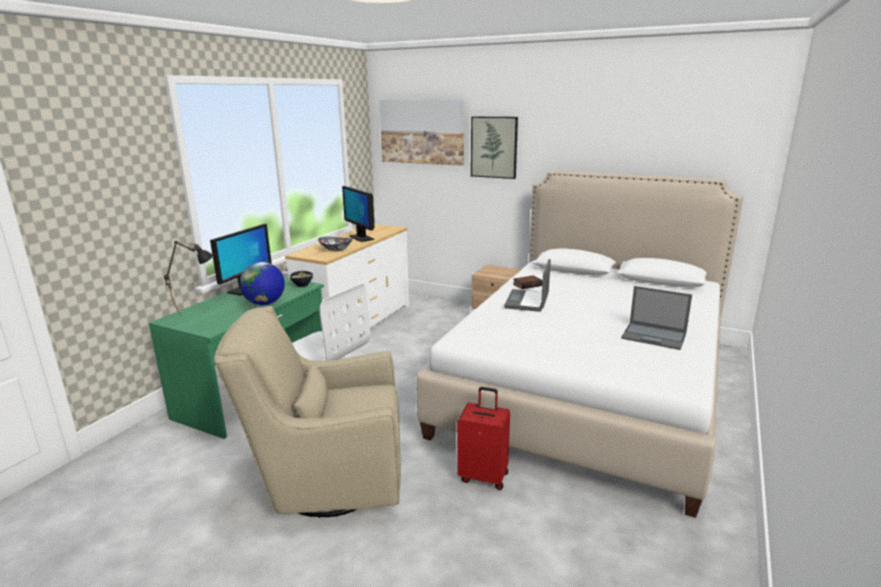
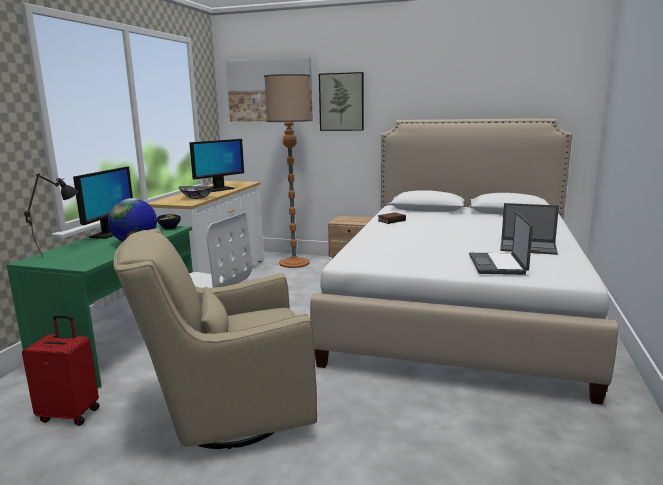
camera: 10 degrees left, 5 degrees down
monitor [342,186,374,242] -> monitor turned 90 degrees counterclockwise [189,139,244,192]
red suitcase [457,387,510,490] -> red suitcase moved to [22,315,100,426]
laptop [504,259,551,312] -> laptop moved to [469,212,533,275]
none -> floor lamp [264,74,311,268]

